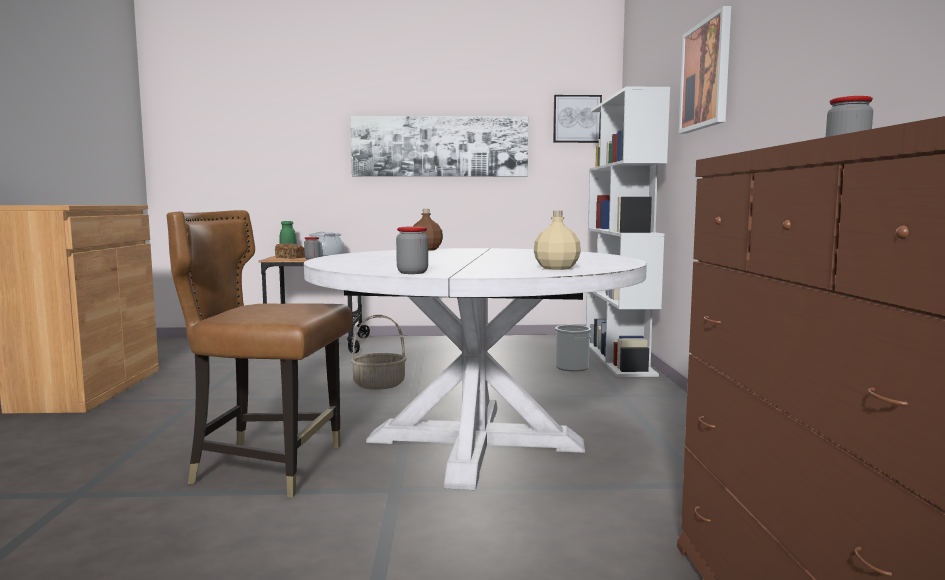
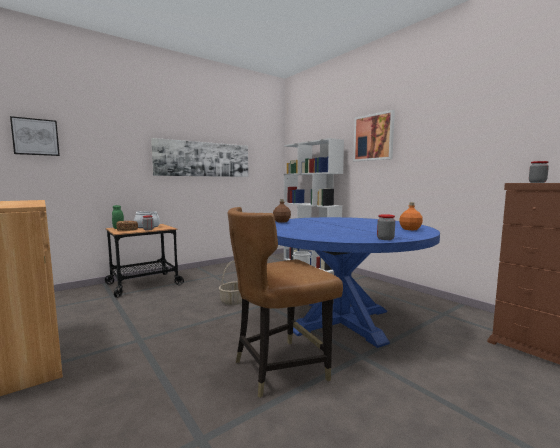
camera: 35 degrees left, 0 degrees up
white dining table [304,248,647,490] -> blue dining table [275,217,440,348]
beige bottle [534,211,581,270] -> orange bottle [399,202,423,230]
picture [553,95,602,143] -> picture moved to [10,116,60,156]

